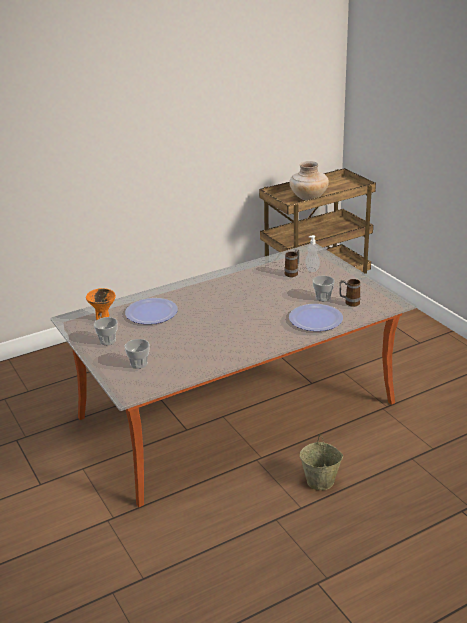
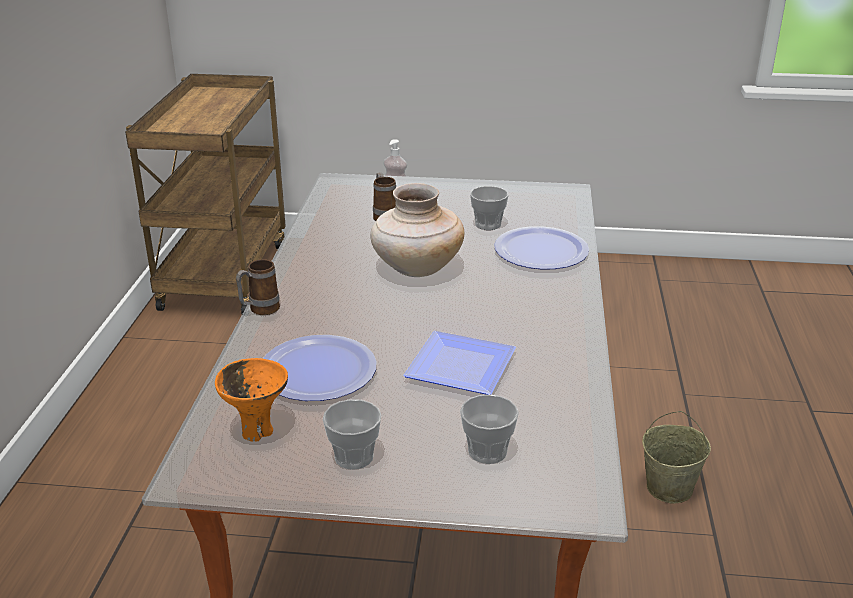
camera: 55 degrees left, 0 degrees up
beige vase [289,161,329,200] -> beige vase moved to [370,183,464,277]
mug [339,279,361,307] -> mug moved to [236,259,280,315]
none -> plate [403,331,516,395]

